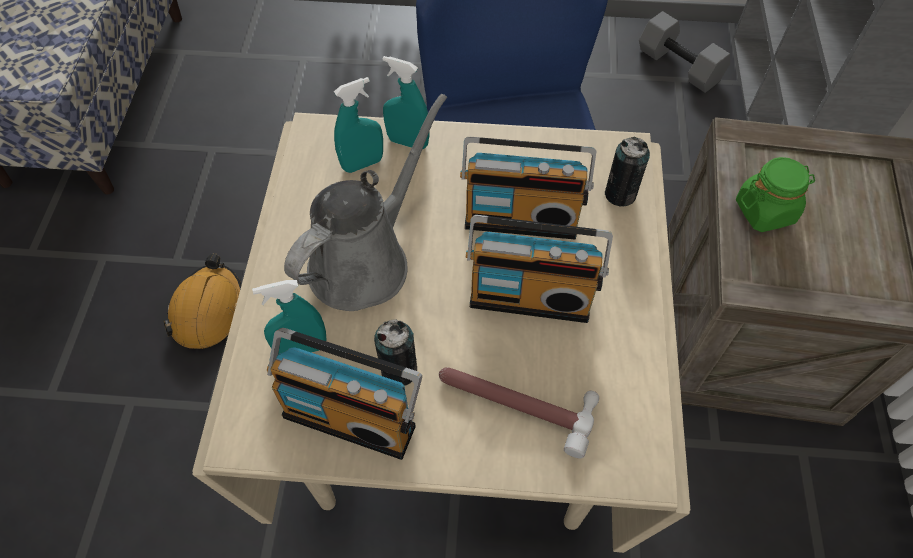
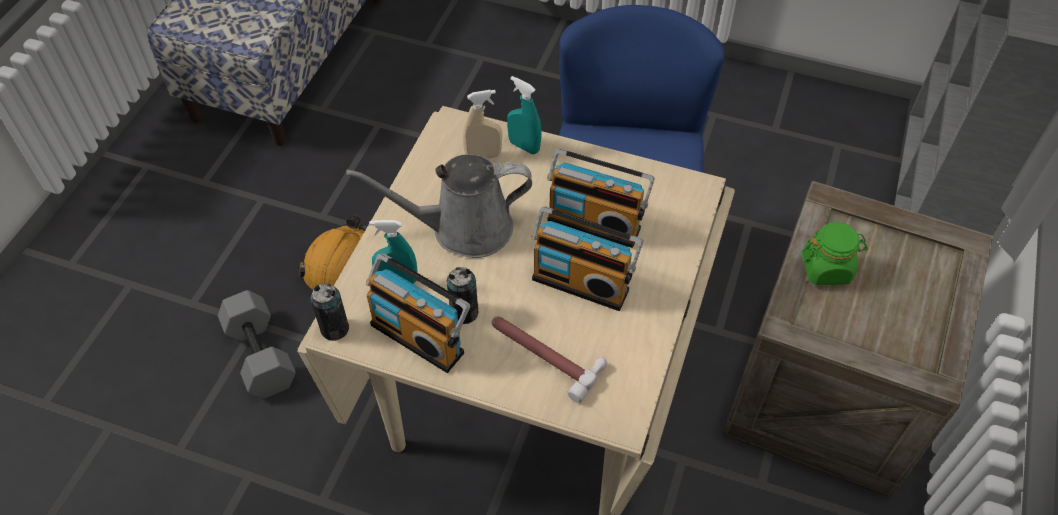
camera: 15 degrees right, 5 degrees down
grey watering can [284,94,447,311] -> grey watering can turned 150 degrees counterclockwise [346,154,532,258]
turquoise spray bottle [334,77,383,173] -> beige spray bottle [463,90,502,159]
can [605,137,650,207] -> can moved to [311,283,349,341]
grey dumbbell [639,11,730,93] -> grey dumbbell moved to [218,290,296,399]

